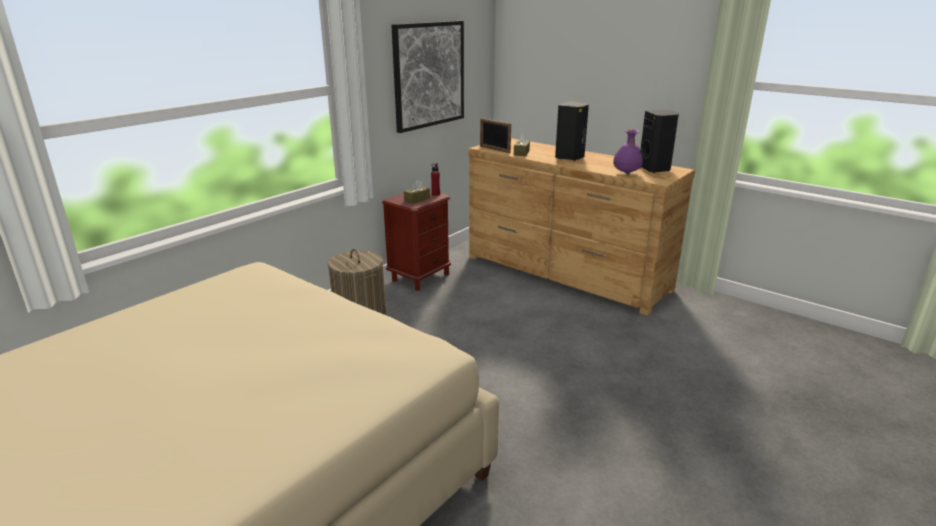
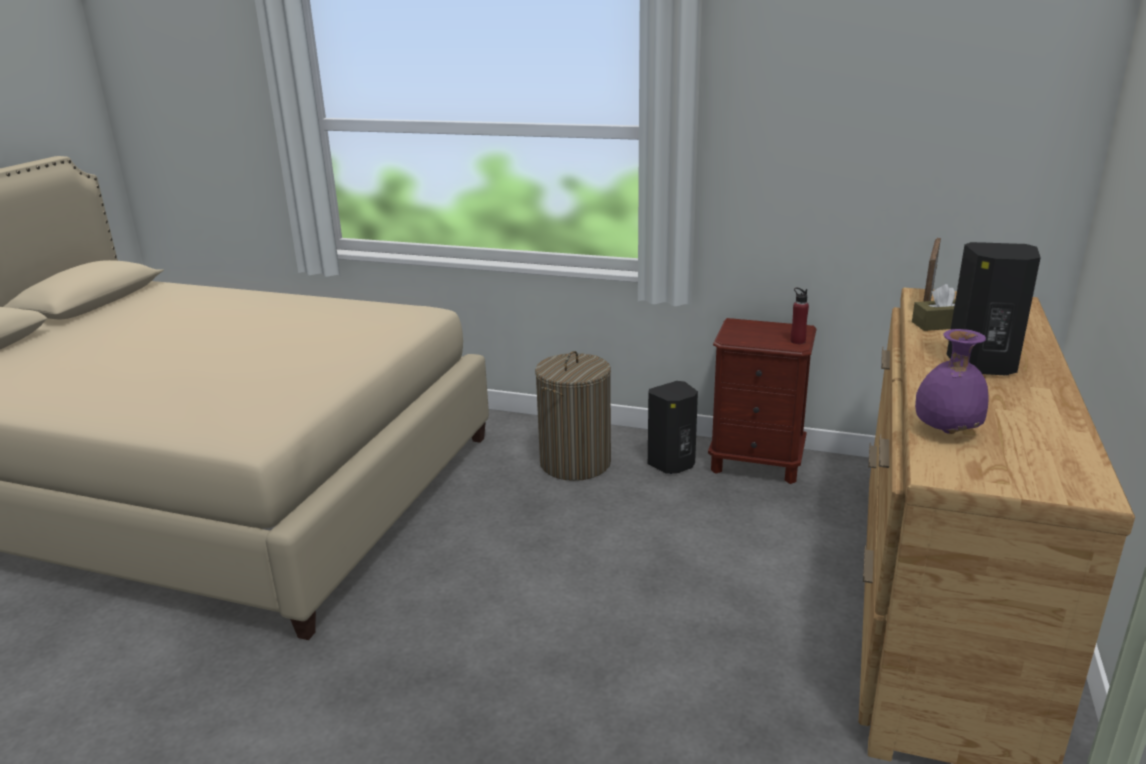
camera: 70 degrees right, 0 degrees up
picture [391,21,464,133] -> none
brown tissue box [404,180,430,204] -> none
black speaker [640,110,679,173] -> black speaker moved to [648,381,698,474]

